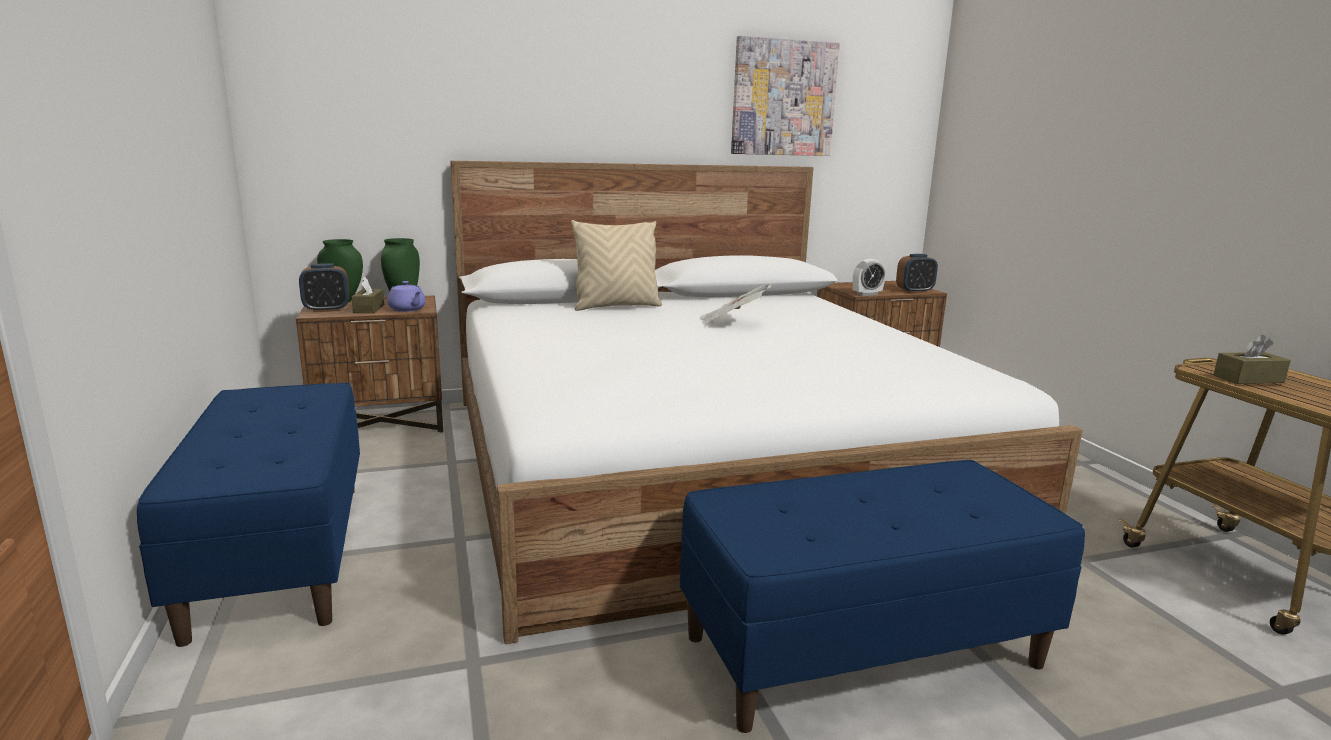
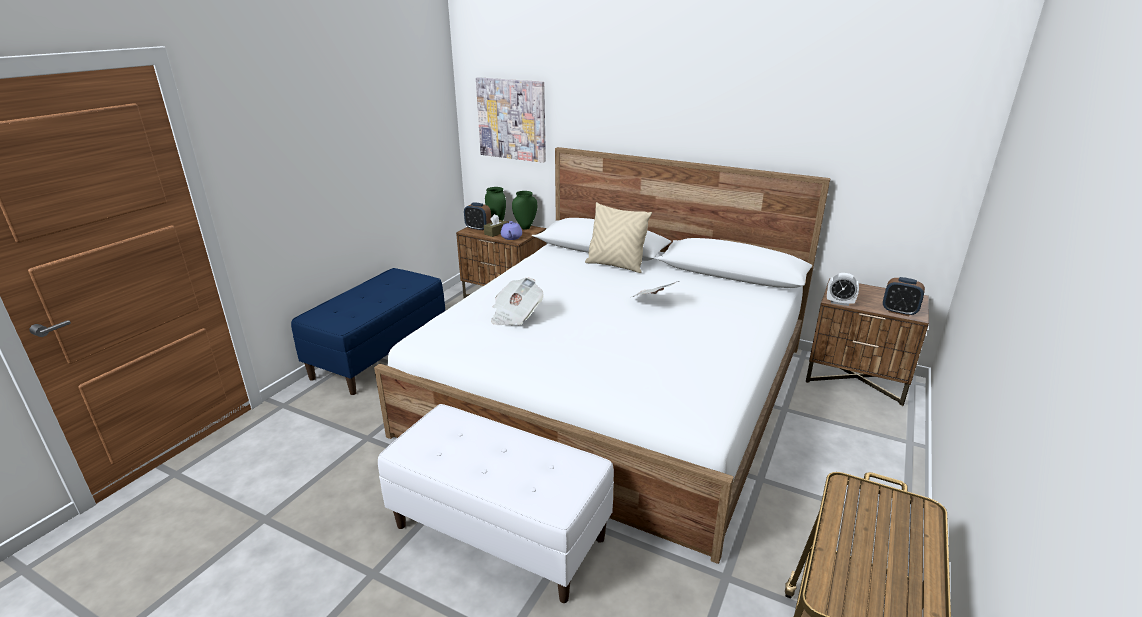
camera: 45 degrees right, 10 degrees up
blue bench [680,460,1085,733] -> white bench [378,404,614,603]
picture [731,36,840,156] -> picture moved to [476,77,546,163]
brown tissue box [1214,335,1291,384] -> none
none -> newspaper [491,278,543,325]

